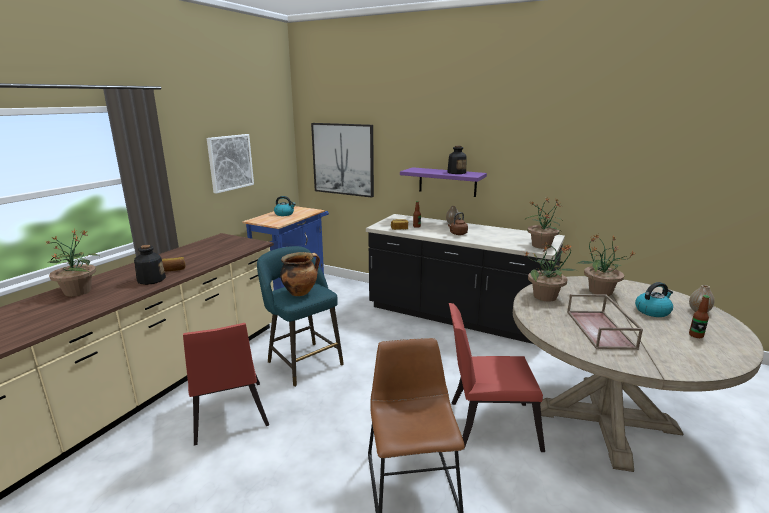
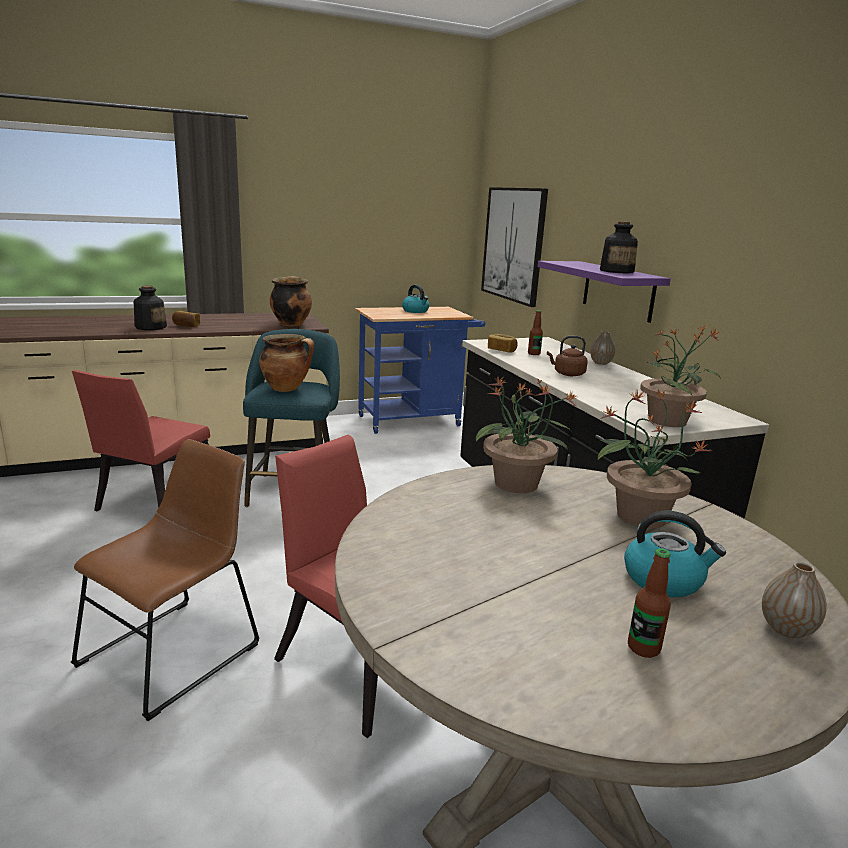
camera: 40 degrees right, 0 degrees up
potted plant [46,229,99,296] -> none
picture [207,134,254,194] -> none
brown tray [567,294,643,350] -> none
none -> cooking pot [270,276,312,326]

